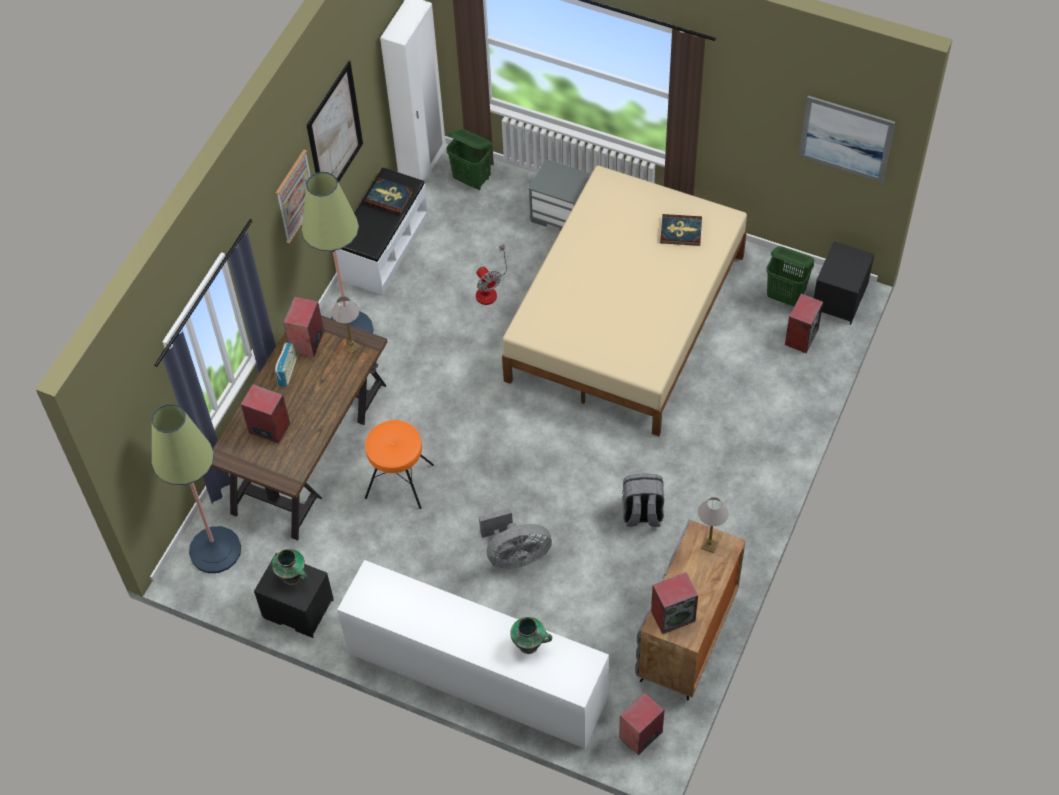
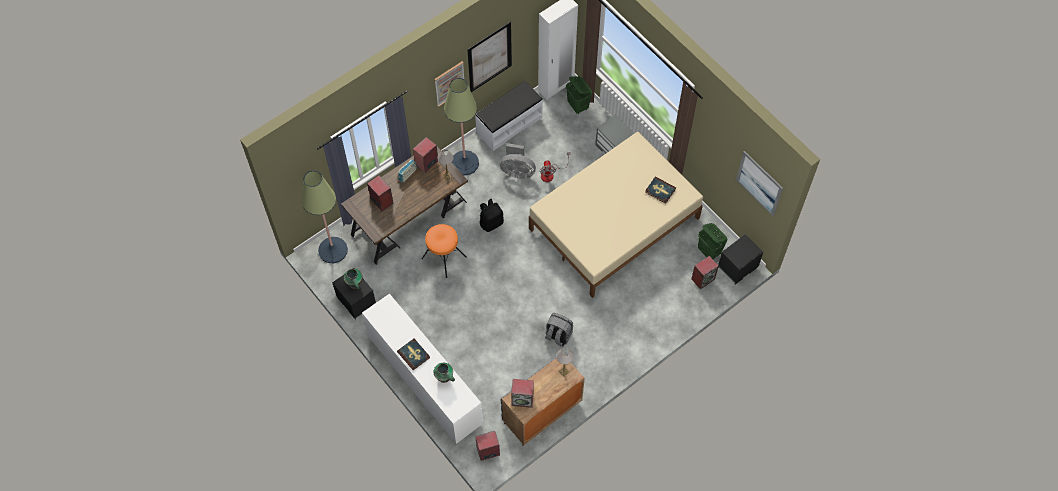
camera: 25 degrees right, 5 degrees up
book [365,177,413,215] -> book moved to [397,339,430,370]
grey fan [479,508,552,569] -> grey fan moved to [500,143,536,178]
none -> black backpack [479,199,504,232]

